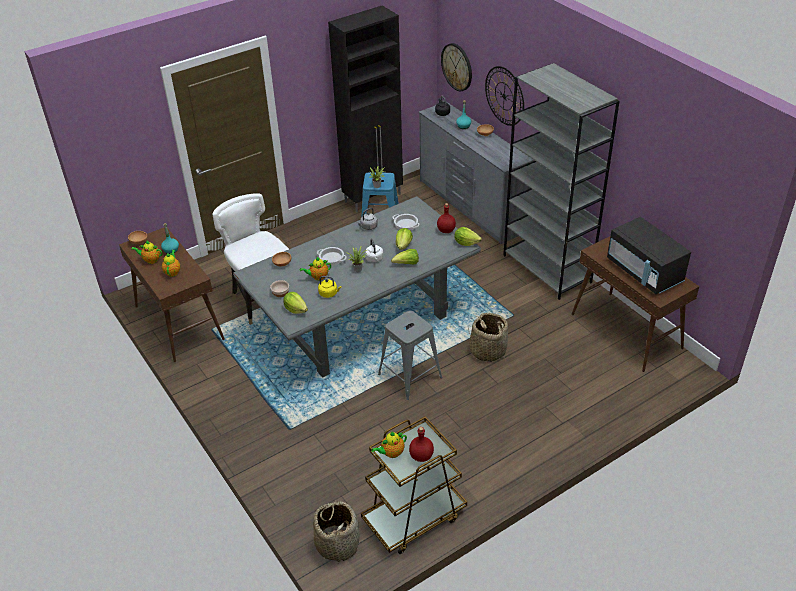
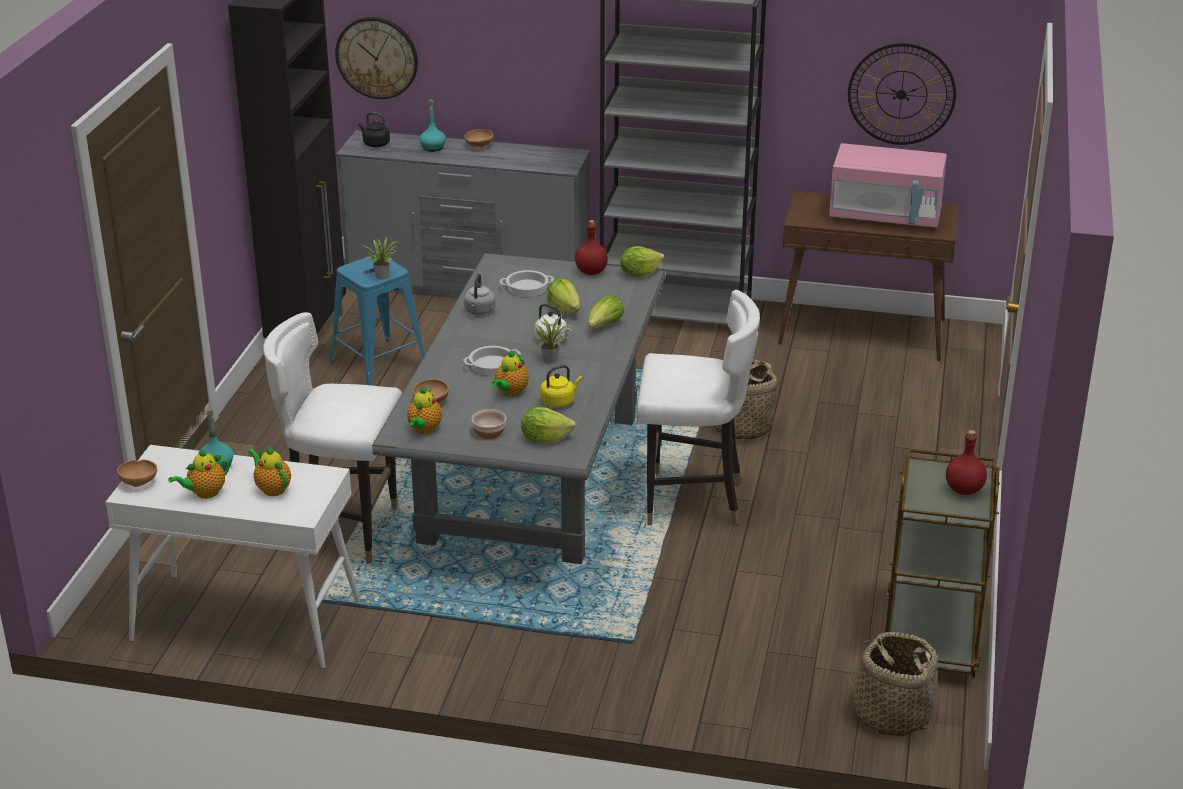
camera: 45 degrees left, 10 degrees down
brown console table [119,228,225,362] -> white console table [106,445,360,669]
teapot [371,432,407,458] -> teapot moved to [407,386,442,434]
grey stool [378,311,442,400] -> white chair [636,290,760,525]
wall clock [485,66,524,126] -> wall clock moved to [848,43,956,145]
black microwave [607,217,691,294] -> pink microwave [829,143,947,228]

